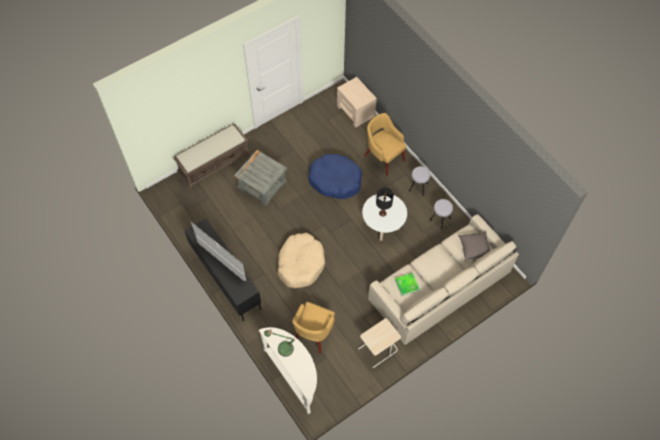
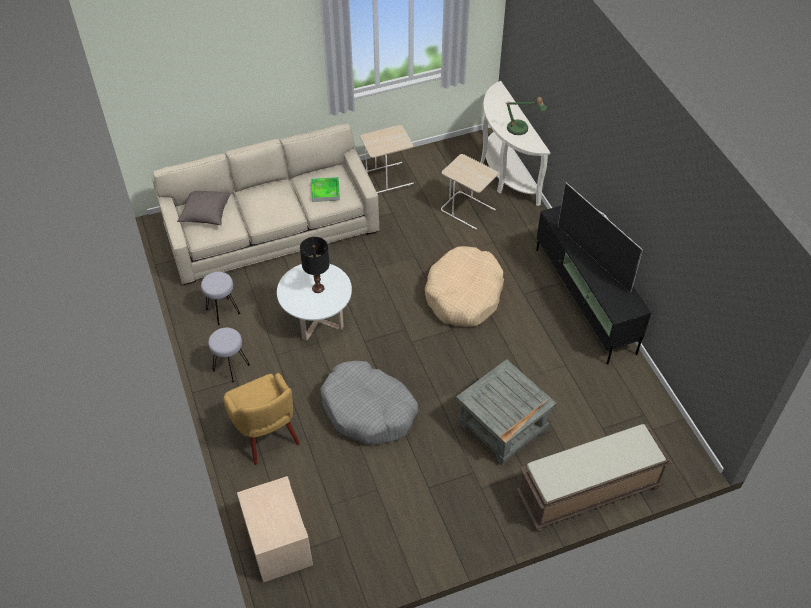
camera: 165 degrees left, 10 degrees down
yellow armchair [292,302,335,354] -> beige side table [441,154,498,230]
blue dog bed [308,154,362,199] -> grey dog bed [320,361,418,445]

